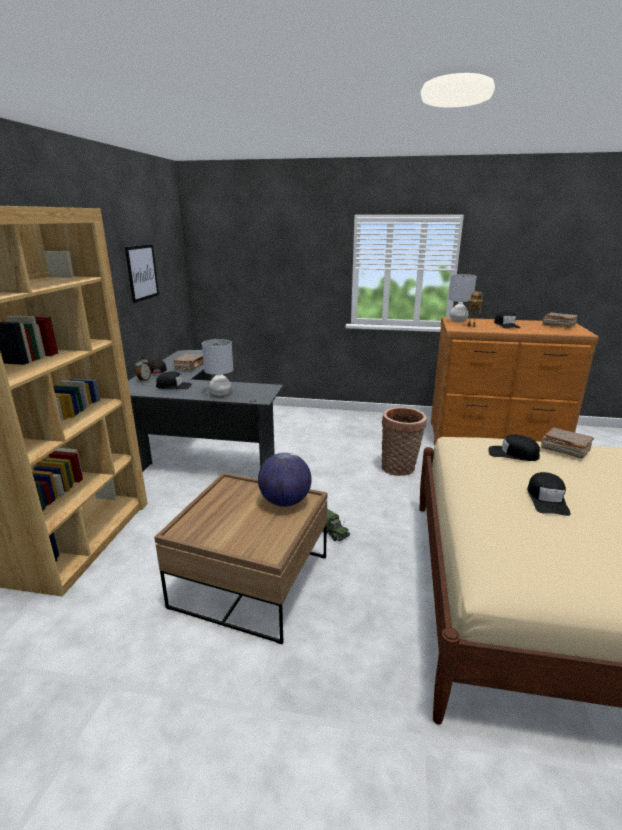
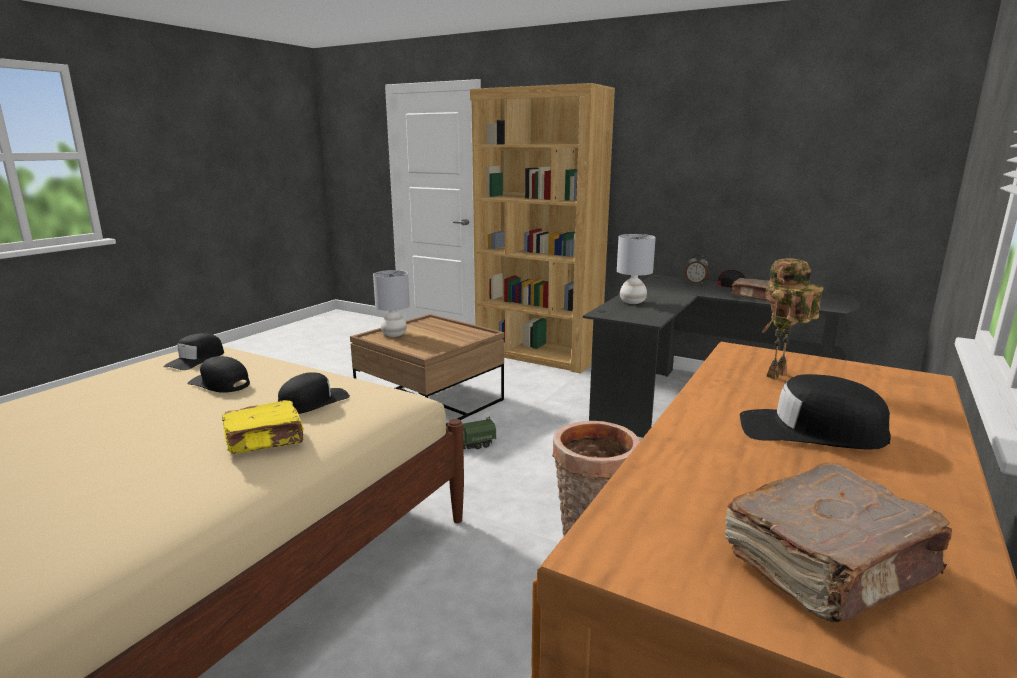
camera: 110 degrees right, 5 degrees down
picture [125,244,159,303] -> none
black cap [156,372,192,389] -> black cap moved to [163,333,224,370]
globe [258,453,312,507] -> none
grey table lamp [449,274,477,322] -> grey table lamp moved to [373,270,410,337]
brown book [541,427,594,458] -> yellow book [222,400,304,454]

